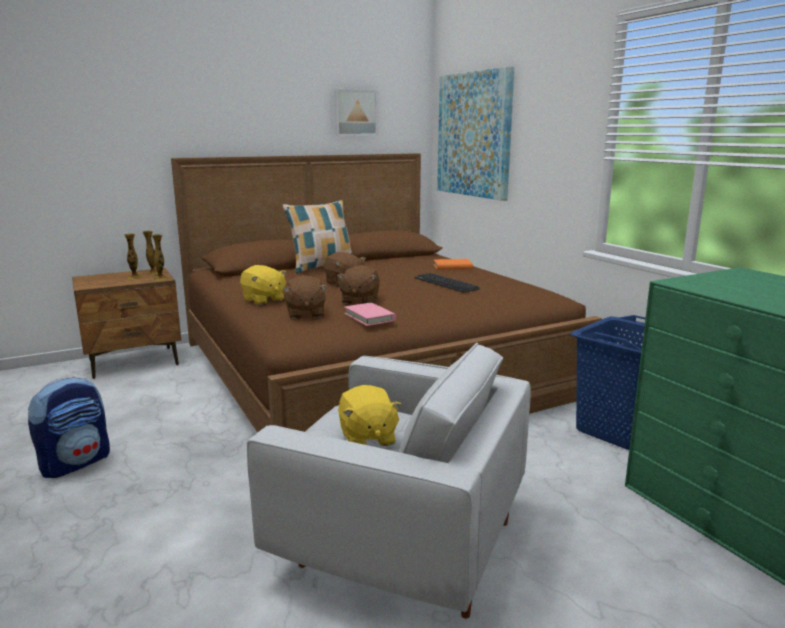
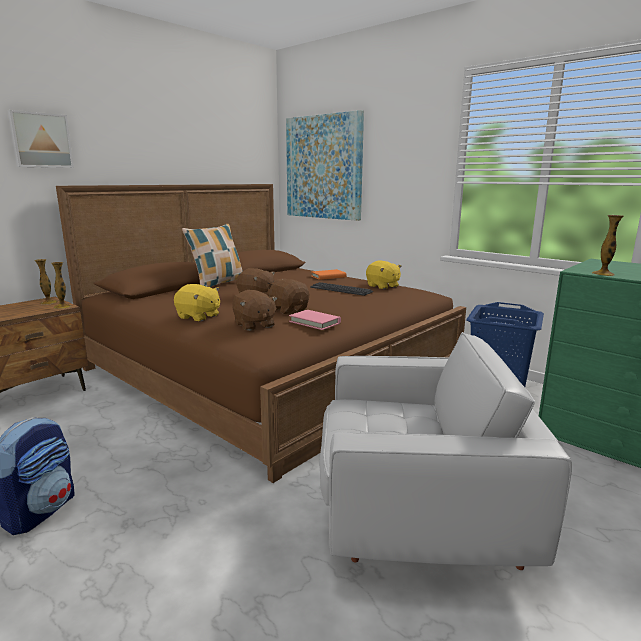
camera: 20 degrees left, 0 degrees up
vase [124,234,143,280] -> vase moved to [592,215,624,276]
picture [334,89,377,136] -> picture moved to [7,110,74,168]
brown plush toy [337,265,380,305] -> brown plush toy turned 150 degrees clockwise [266,279,309,314]
yellow plush toy [338,385,402,446] -> yellow plush toy moved to [366,261,401,289]

